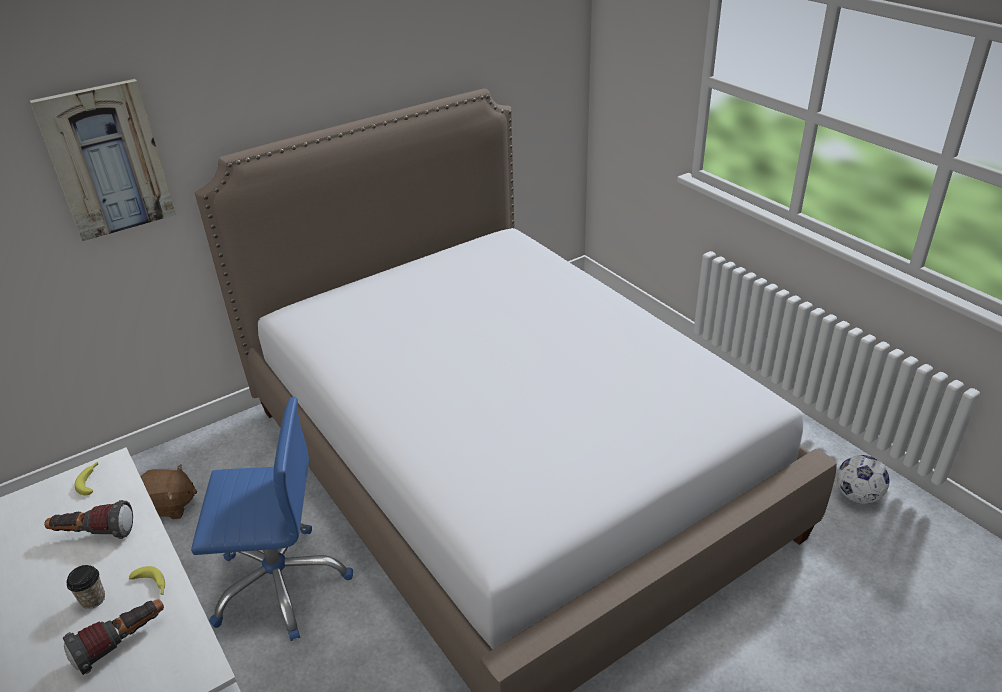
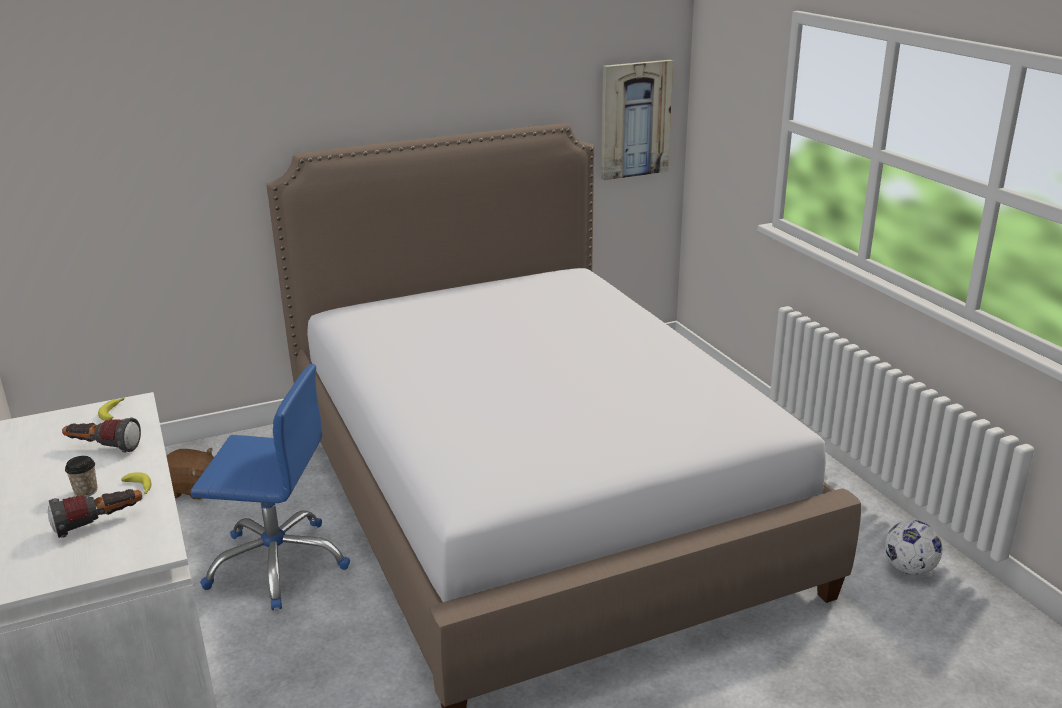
camera: 10 degrees right, 10 degrees down
picture [30,79,176,241] -> picture moved to [601,60,673,180]

